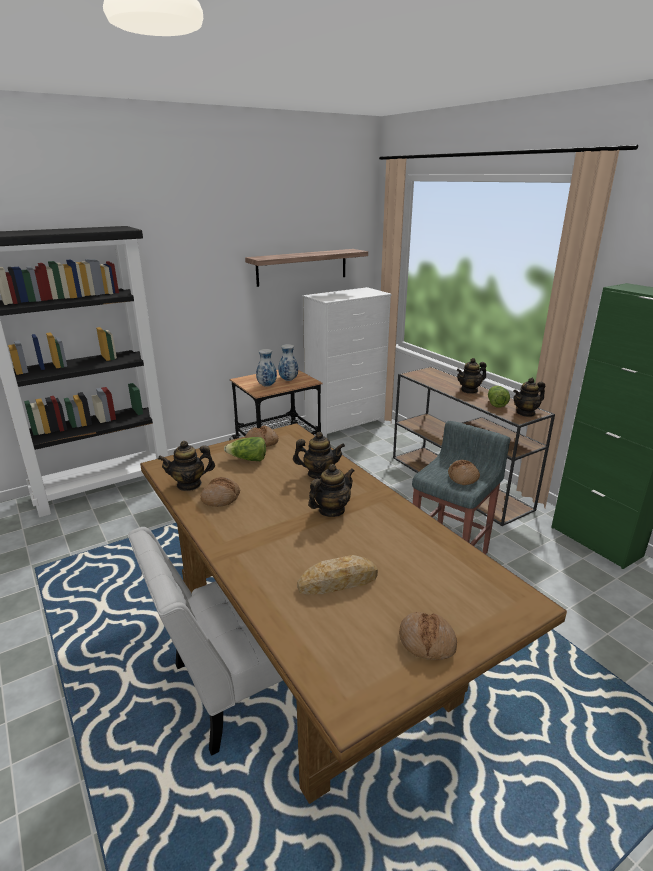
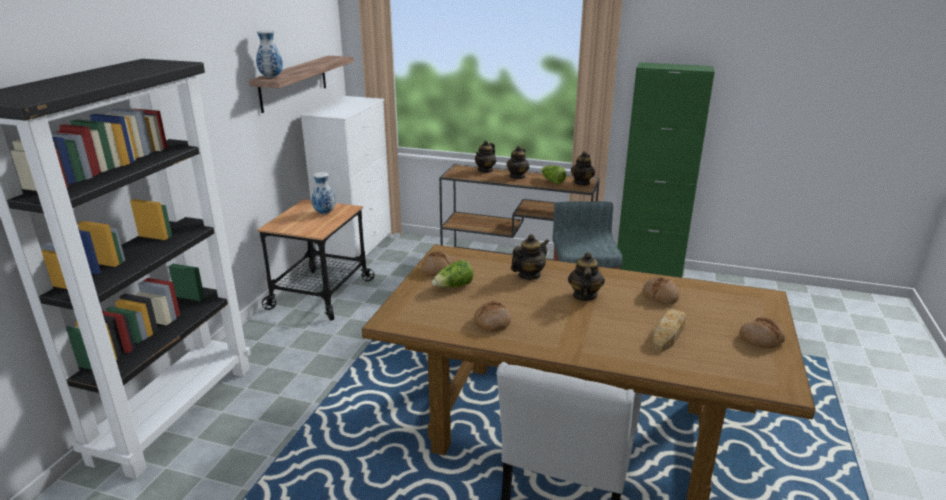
camera: 40 degrees left, 0 degrees up
teapot [158,441,215,491] -> teapot moved to [475,140,496,173]
vase [256,349,277,387] -> vase moved to [256,30,283,78]
bread [448,460,480,485] -> bread moved to [643,277,679,305]

